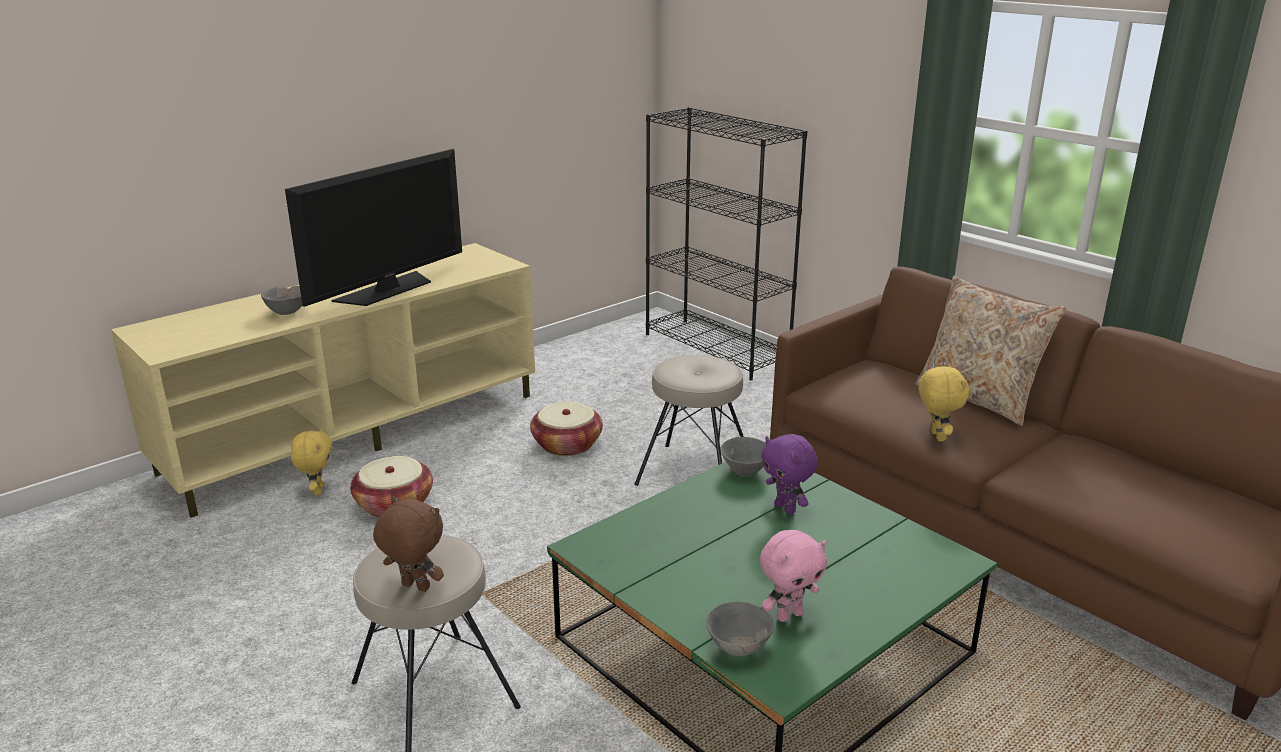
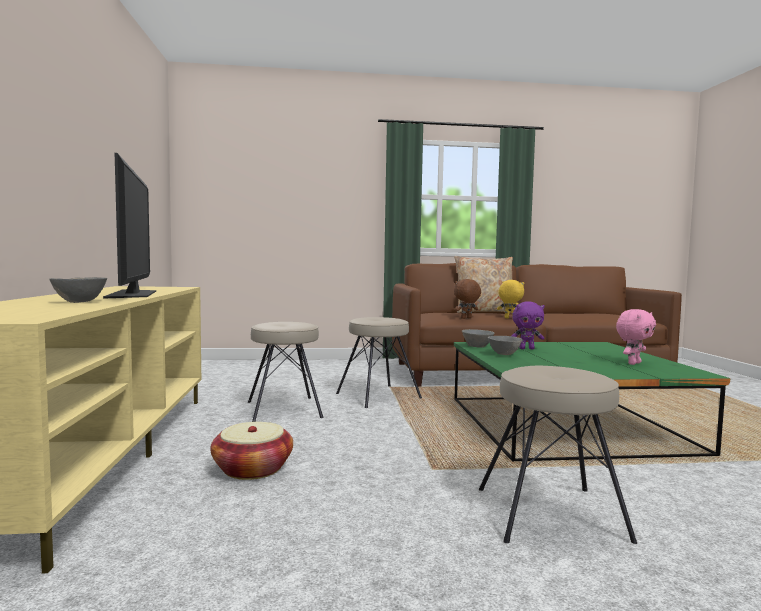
camera: 55 degrees left, 20 degrees down
yellow plush toy [291,428,332,495] -> none
brown plush toy [373,496,444,592] -> brown plush toy moved to [454,279,481,319]
basket [530,401,603,456] -> beige stool [248,322,323,422]
black bookcase [646,107,807,380] -> none
grey bowl [706,601,774,656] -> grey bowl moved to [488,336,522,355]
pink plush toy [760,530,827,622] -> pink plush toy turned 45 degrees clockwise [616,309,656,365]

